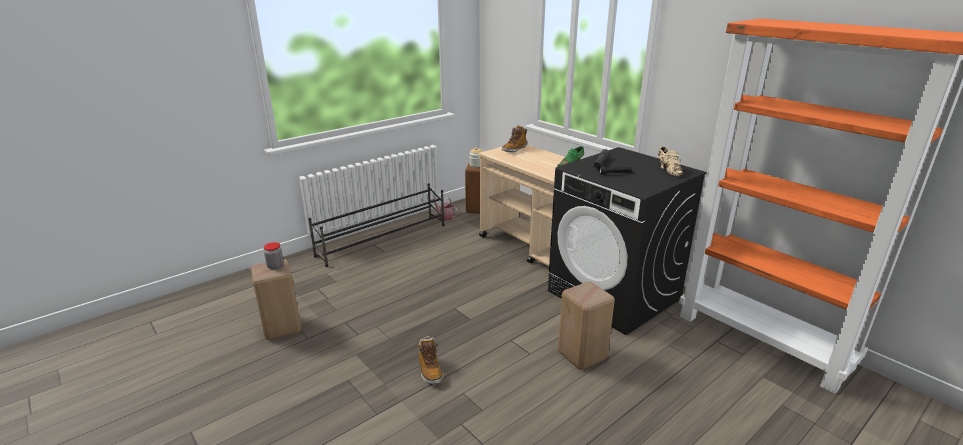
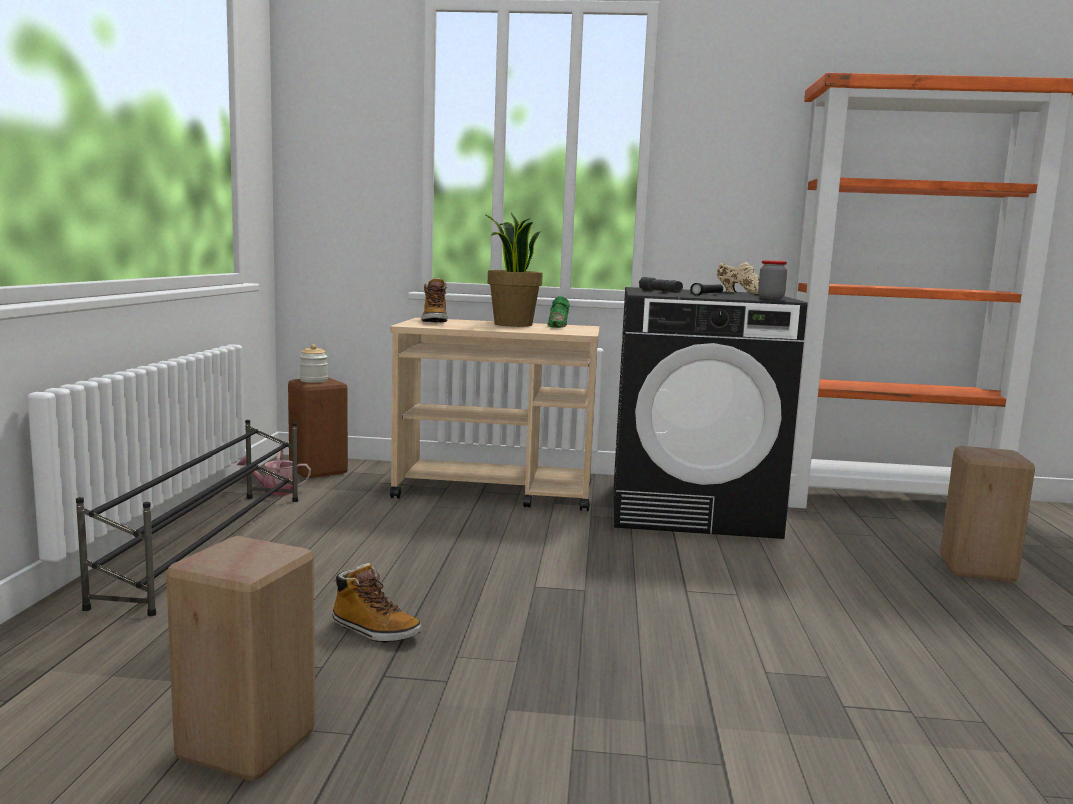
camera: 45 degrees left, 15 degrees down
jar [264,242,284,270] -> jar moved to [758,260,787,300]
boot [418,336,443,384] -> boot moved to [333,563,422,643]
beige stool [558,282,615,370] -> beige stool moved to [940,446,1035,582]
none -> potted plant [486,213,543,327]

